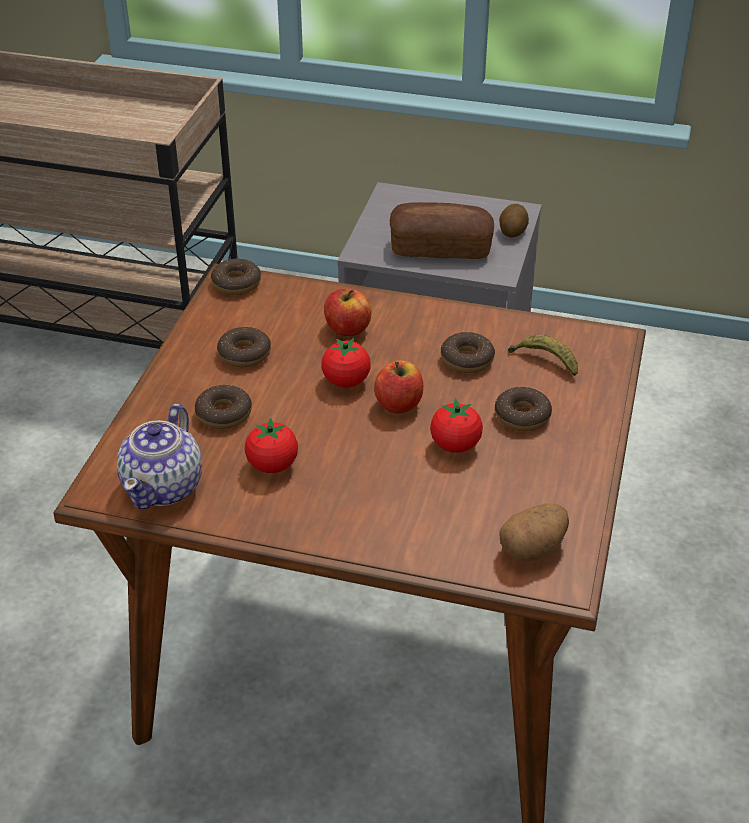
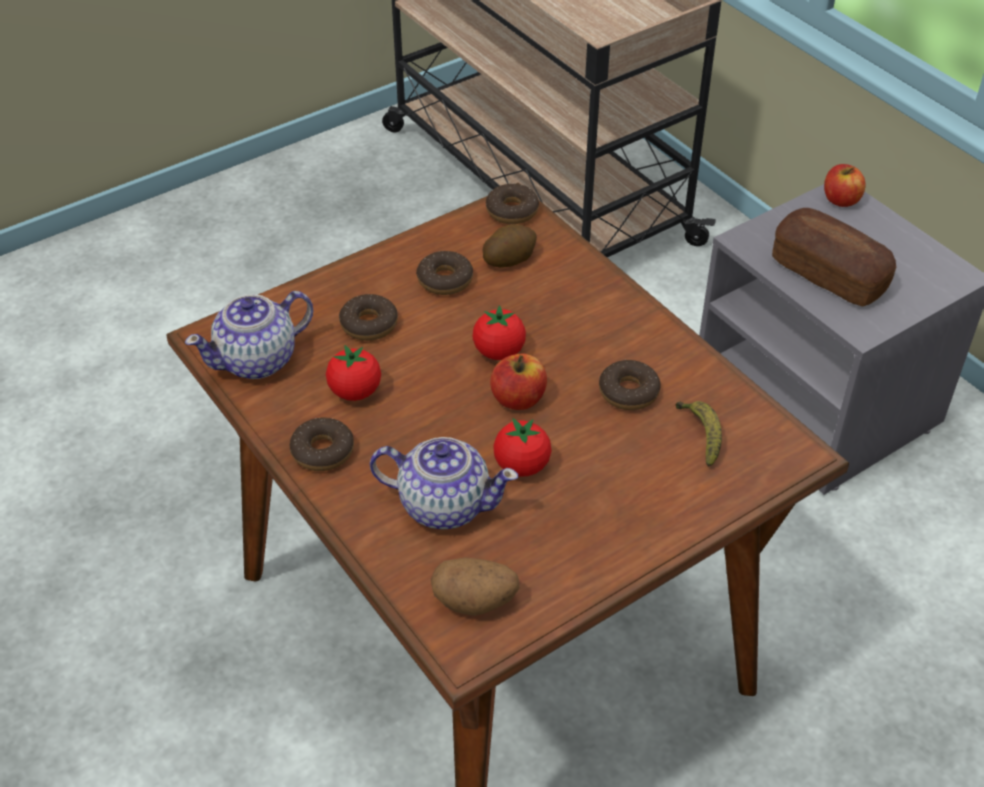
camera: 40 degrees right, 5 degrees up
apple [324,289,371,336] -> apple moved to [824,164,865,207]
donut [495,387,552,431] -> donut moved to [290,418,354,471]
potato [499,204,529,238] -> potato moved to [482,224,537,267]
none -> teapot [370,437,518,530]

